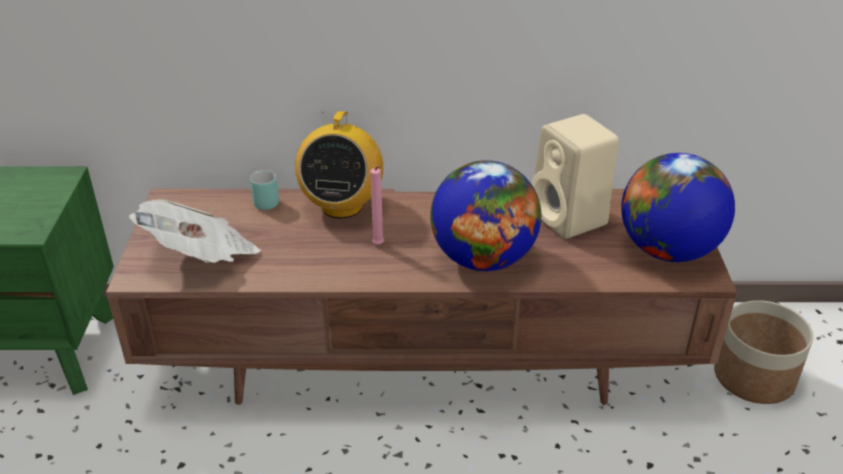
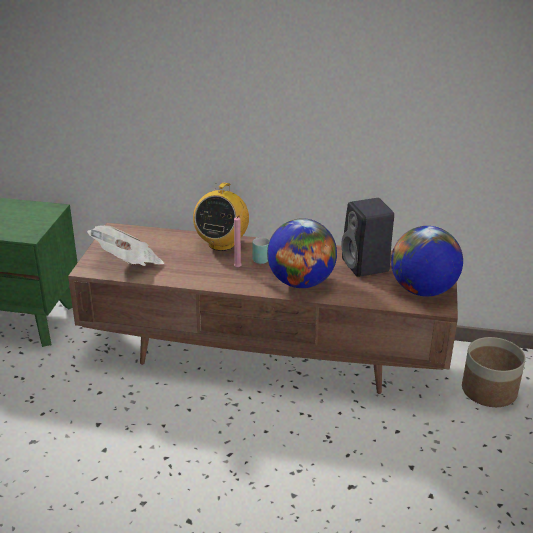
camera: 10 degrees right, 5 degrees down
turquoise mug [250,170,279,210] -> turquoise mug moved to [252,237,269,264]
beige speaker [531,114,619,239] -> black speaker [342,198,394,277]

